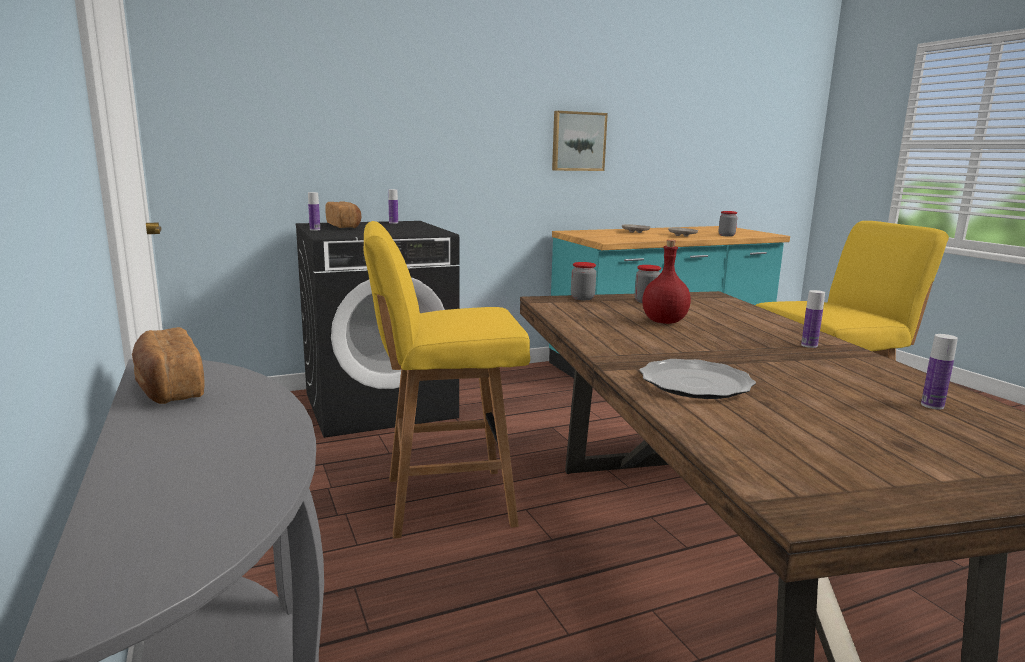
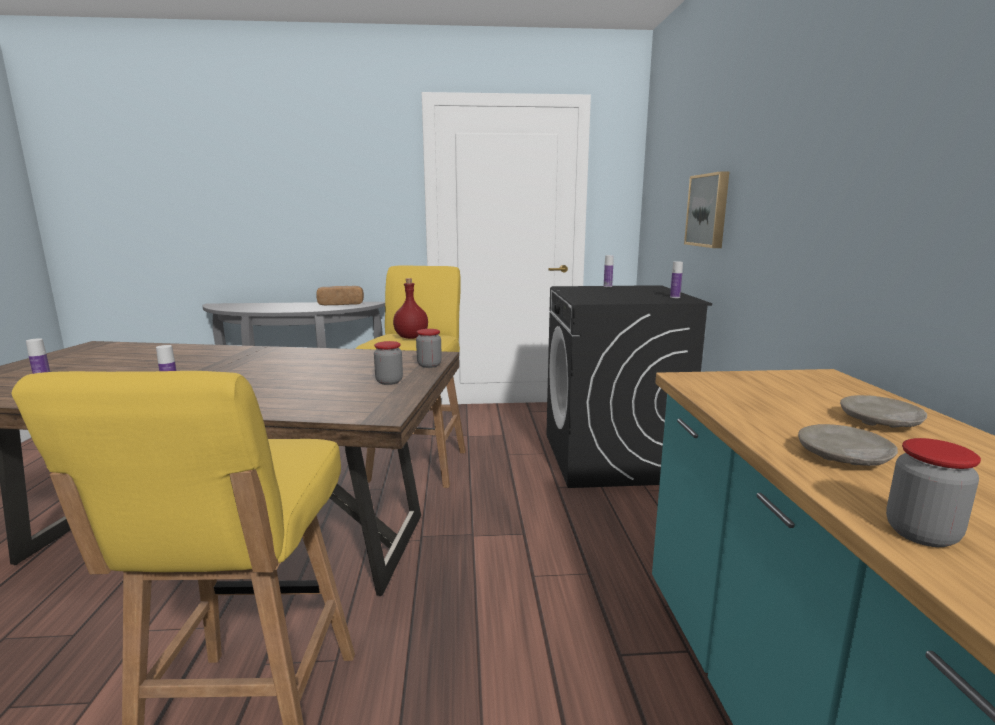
camera: 110 degrees right, 0 degrees up
bread [325,201,361,228] -> none
picture [552,111,608,171] -> picture moved to [684,171,730,248]
plate [639,359,756,399] -> none
red bottle [642,240,691,324] -> red bottle moved to [393,278,428,339]

